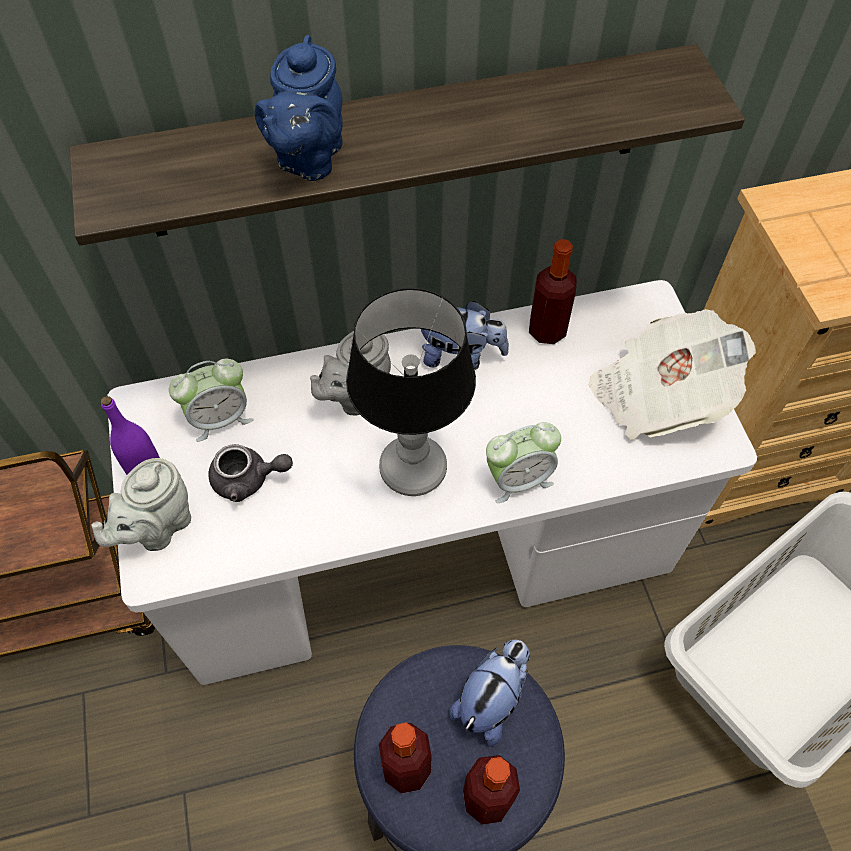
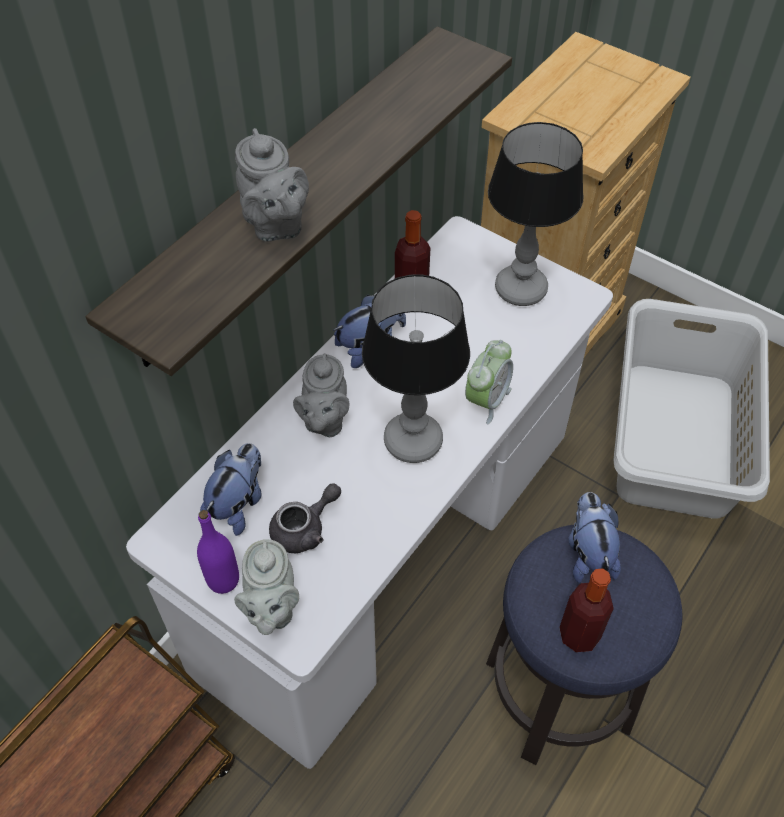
camera: 40 degrees left, 5 degrees down
alarm clock [169,359,254,442] -> plush toy [200,443,262,536]
blue teapot [254,35,343,181] -> grey teapot [235,128,309,242]
bottle [463,755,520,825] -> none
newspaper [588,309,756,440] -> table lamp [488,122,584,306]

